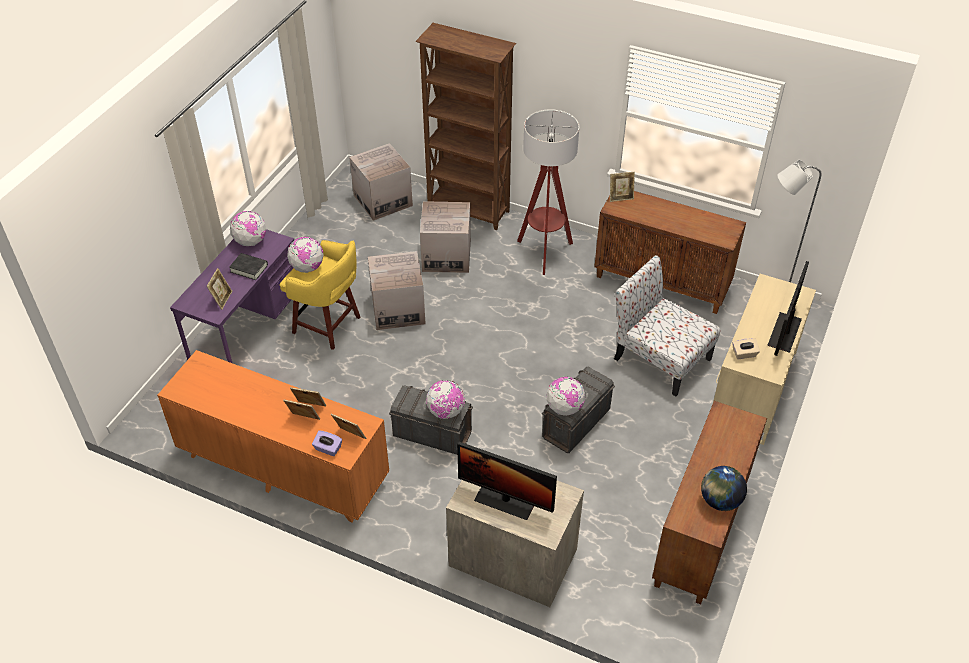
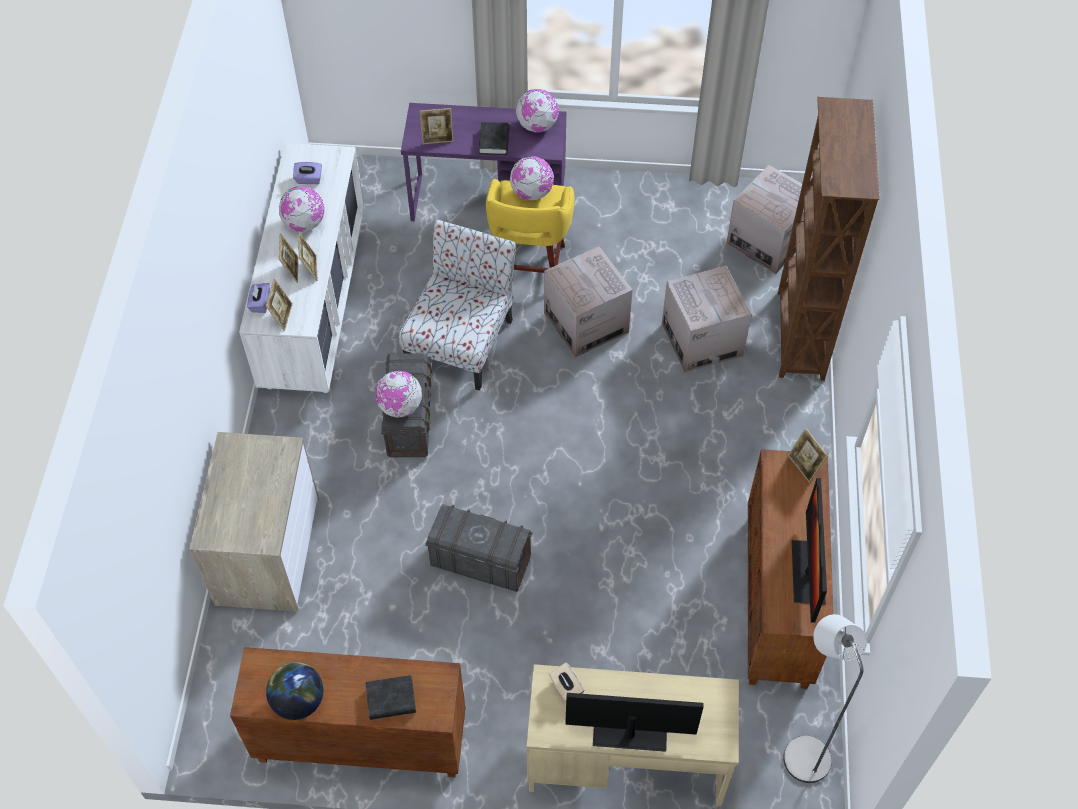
camera: 70 degrees right, 10 degrees up
orange dresser [157,350,389,523] -> white dresser [239,143,364,393]
monitor [457,442,557,520] -> monitor moved to [792,478,827,623]
floor lamp [517,109,579,275] -> none
globe [546,377,585,416] -> globe moved to [279,186,324,232]
chair [614,255,720,396] -> chair moved to [399,220,516,391]
none -> purple tissue box [293,162,322,184]
none -> black book [365,675,416,720]

